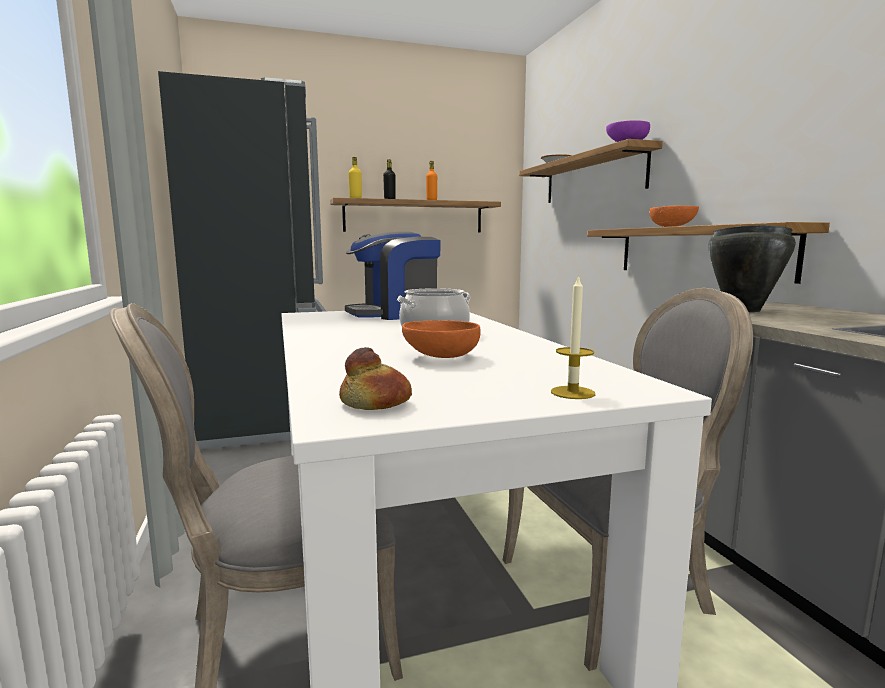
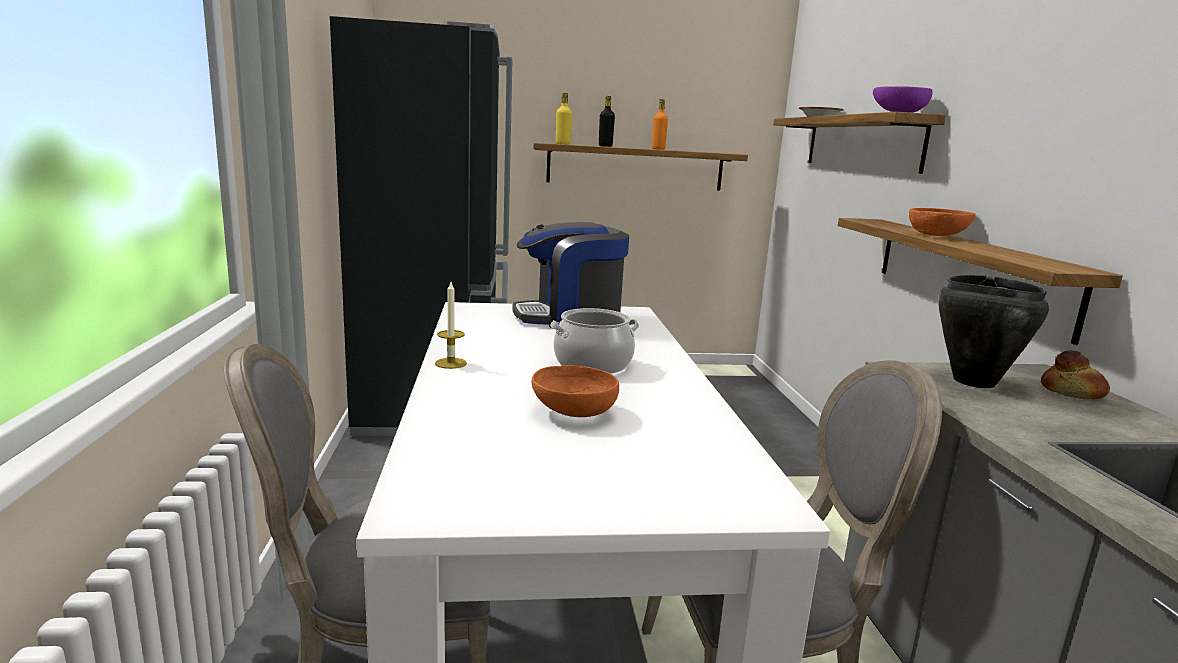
camera: 10 degrees right, 5 degrees up
bread [339,347,412,410] -> bread moved to [1041,351,1110,399]
candle [551,274,595,399] -> candle moved to [435,282,467,369]

